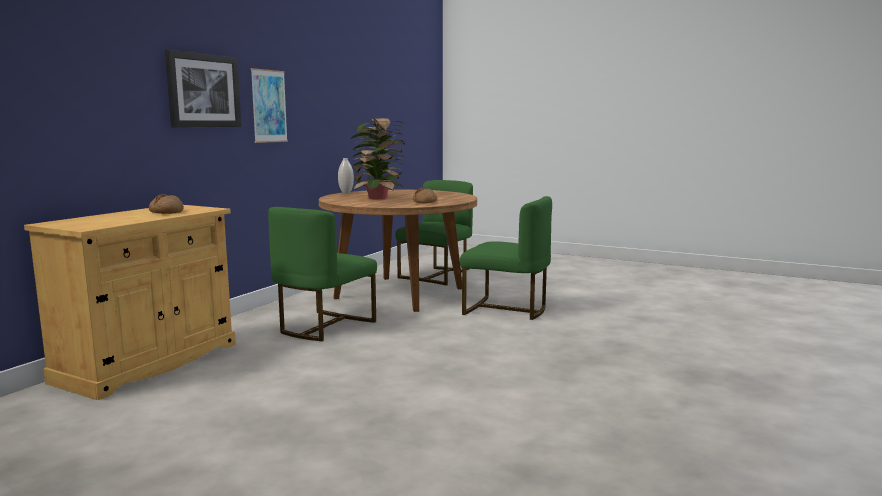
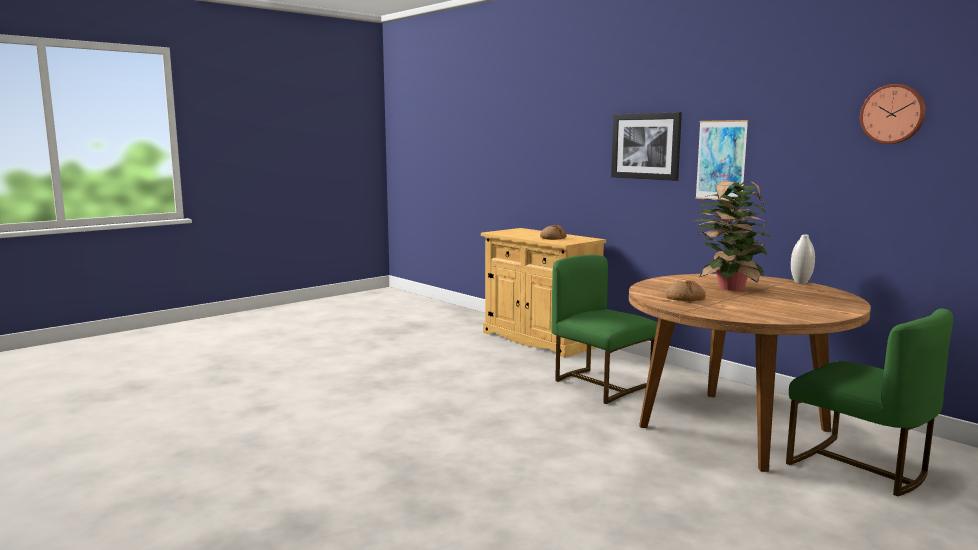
camera: 110 degrees right, 0 degrees up
green chair [460,196,552,320] -> none
none -> wall clock [860,84,926,144]

